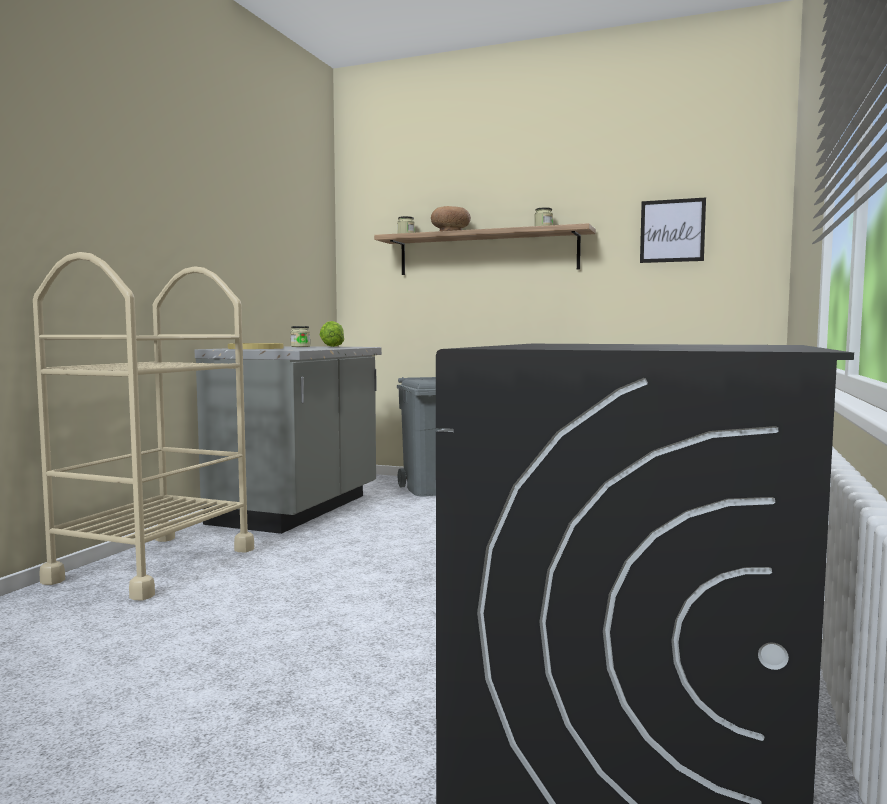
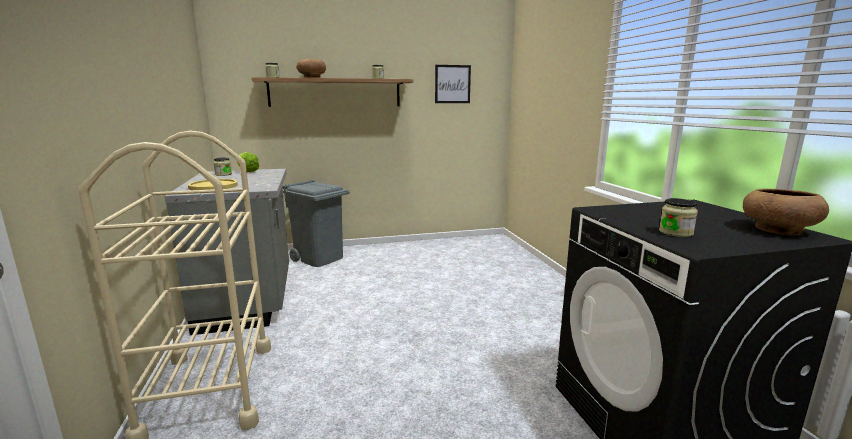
camera: 35 degrees left, 10 degrees up
none -> jar [659,198,698,237]
none -> brown bowl [743,189,829,235]

